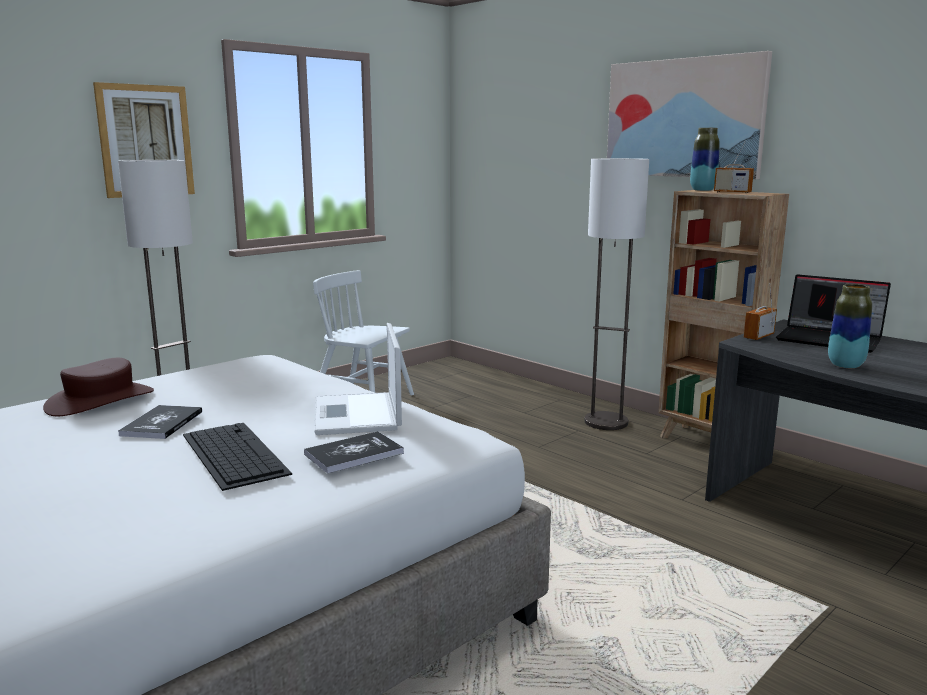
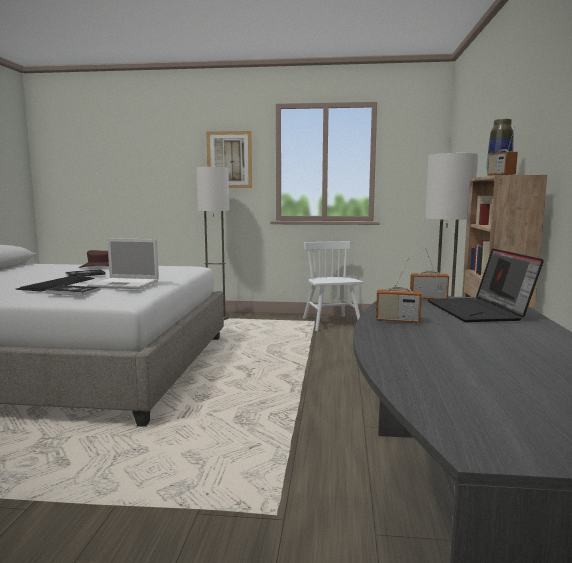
camera: 50 degrees right, 5 degrees down
laptop [314,323,402,435] -> laptop turned 120 degrees counterclockwise [87,238,159,289]
picture [607,51,772,179] -> none
vase [828,284,872,368] -> radio [376,258,422,323]

